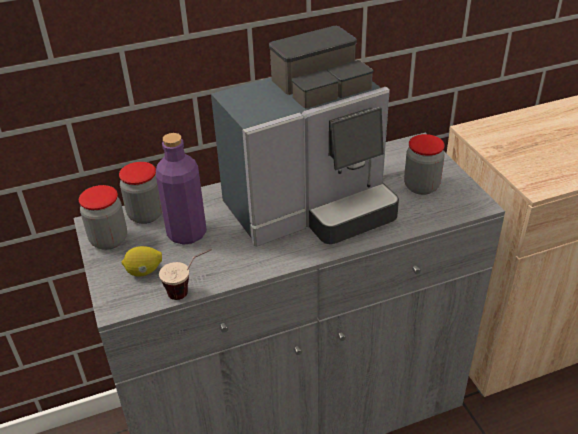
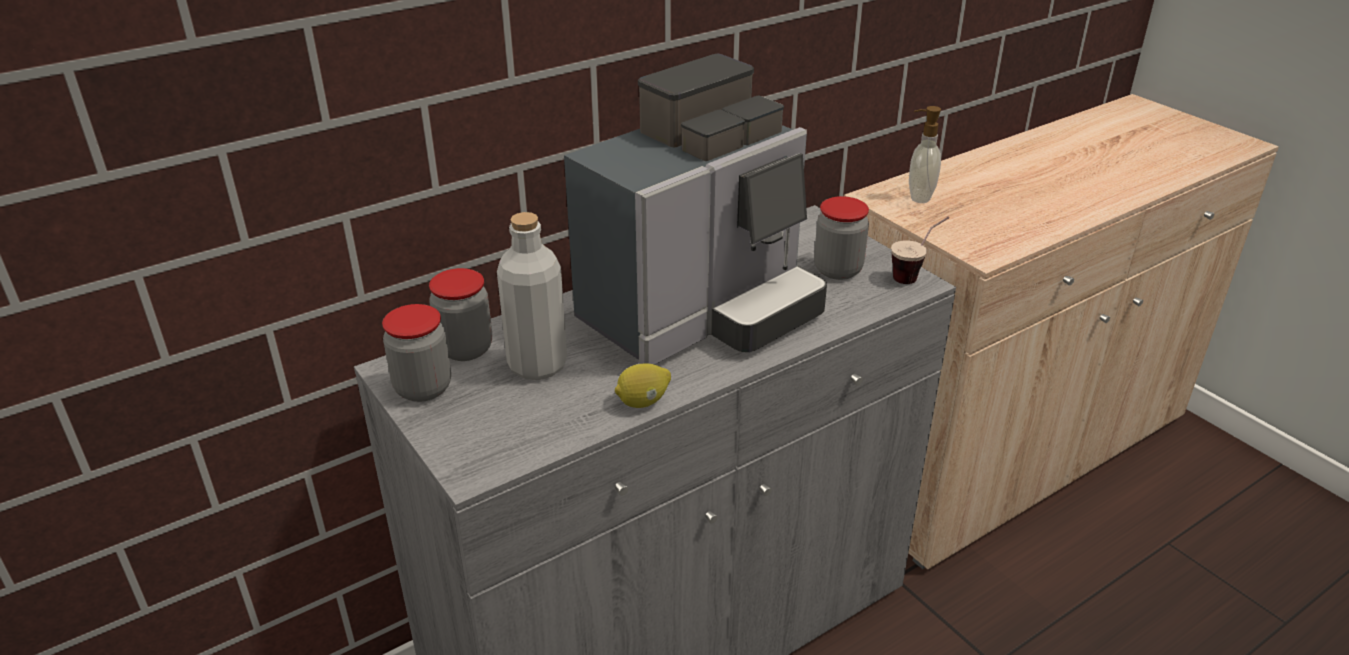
camera: 15 degrees left, 5 degrees down
lemon [121,246,162,277] -> lemon moved to [615,364,671,408]
purple bottle [156,133,207,245] -> grey bottle [497,212,567,380]
cup [159,249,212,300] -> cup moved to [891,216,949,284]
none -> soap dispenser [909,106,941,203]

